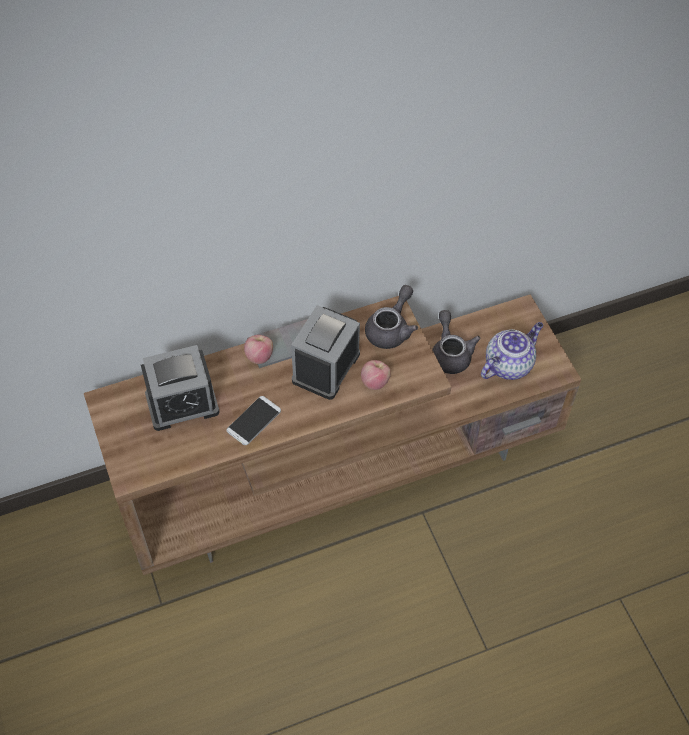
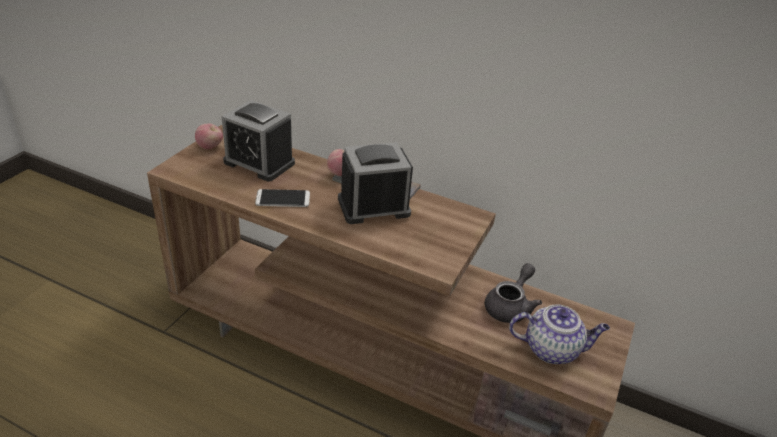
camera: 45 degrees right, 20 degrees down
apple [361,360,391,390] -> apple moved to [195,123,223,149]
grey teapot [365,285,418,349] -> none

